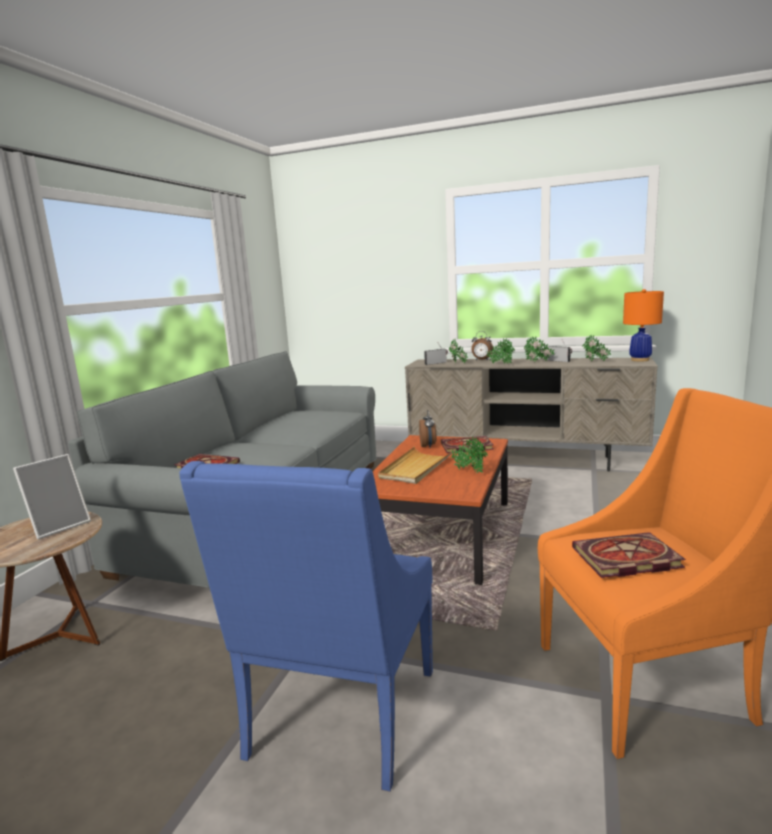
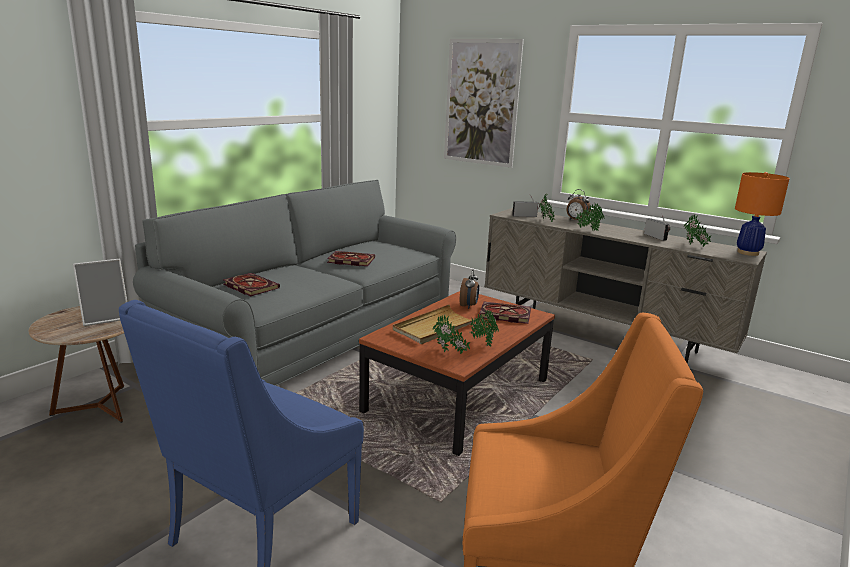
camera: 15 degrees right, 5 degrees up
potted plant [524,336,555,362] -> potted plant moved to [433,315,470,354]
book [572,532,686,578] -> book moved to [327,251,375,266]
none -> picture [444,39,524,168]

